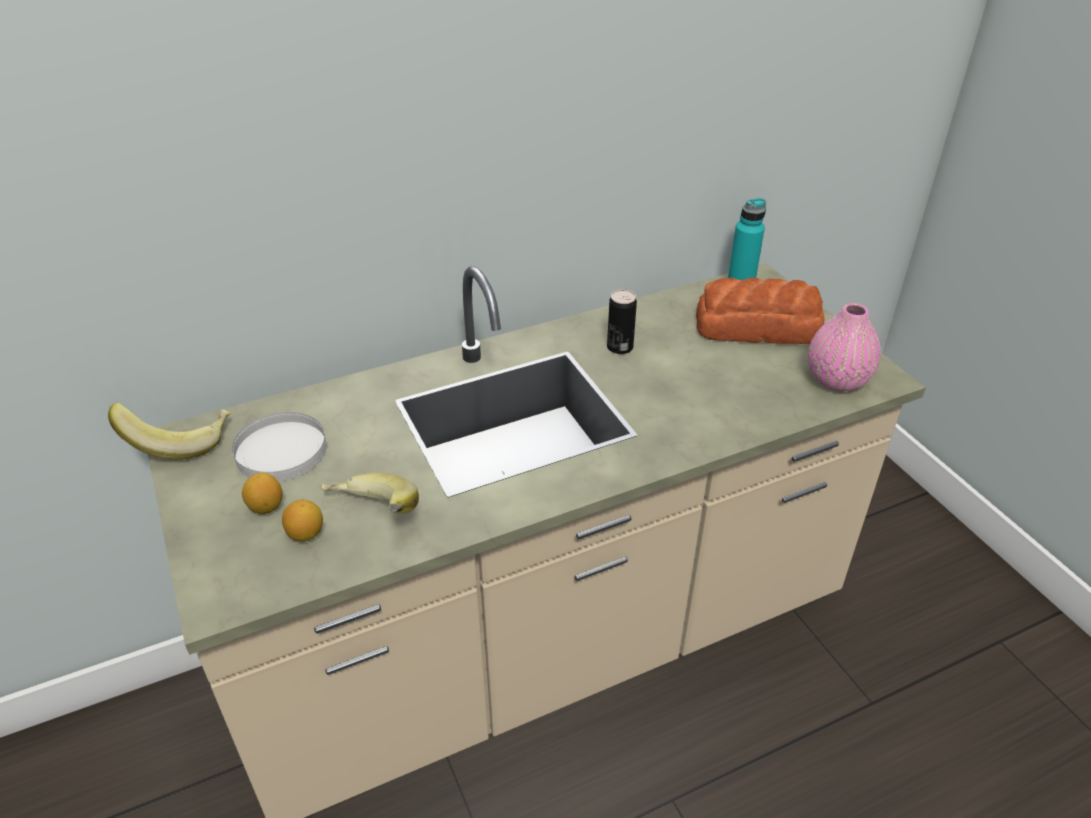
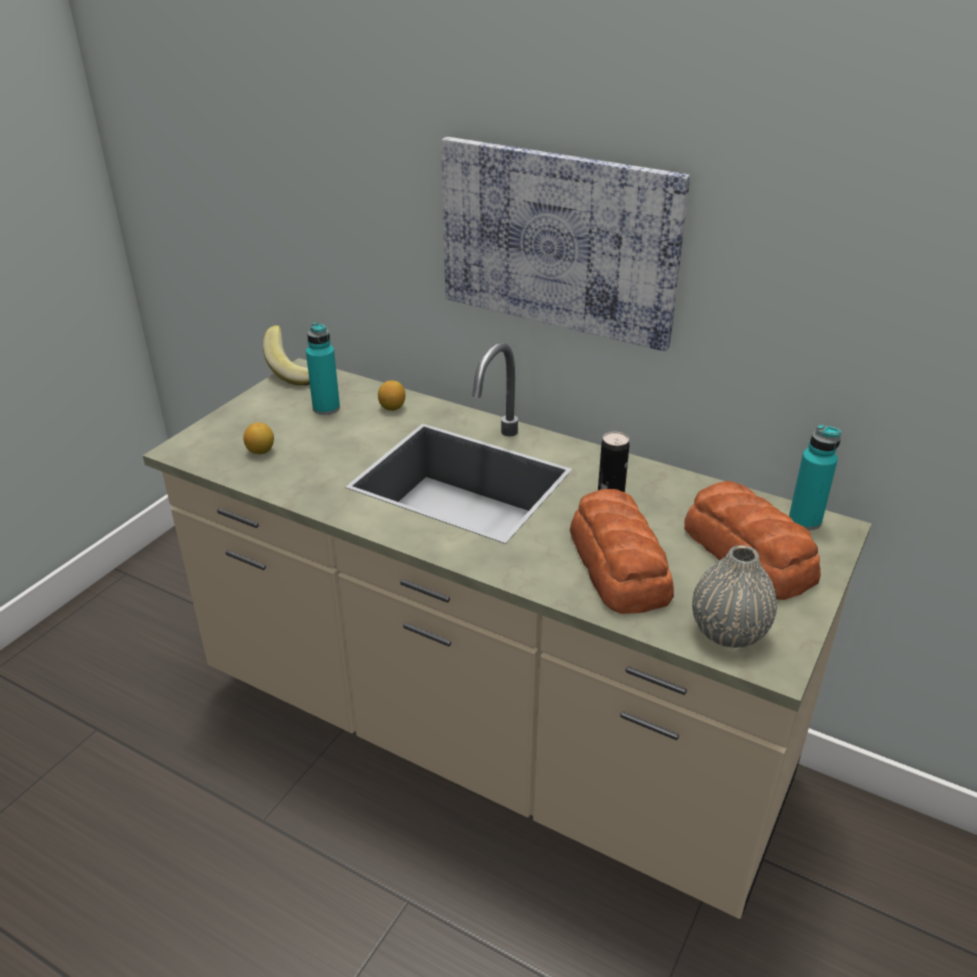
camera: 55 degrees right, 5 degrees down
white plate [232,412,327,482] -> turquoise bottle [306,322,340,415]
lemon [242,473,283,514] -> lemon moved to [378,381,405,411]
banana [321,472,419,514] -> none
pink vase [808,303,881,391] -> grey vase [692,545,777,648]
none -> picture [441,137,690,351]
none -> bread [570,489,674,614]

